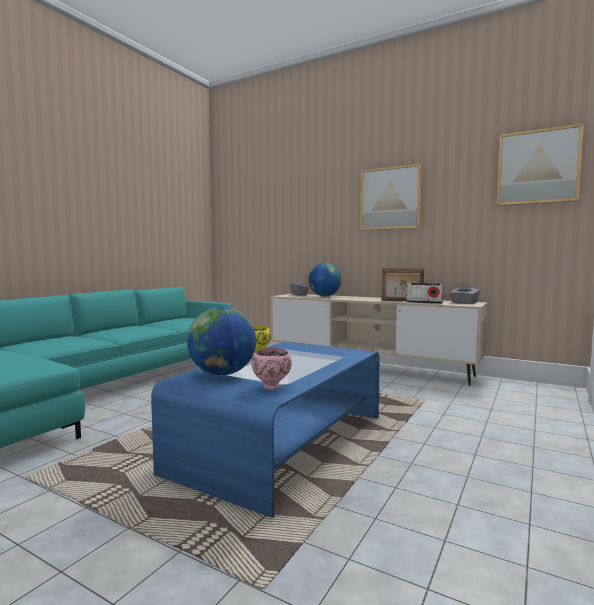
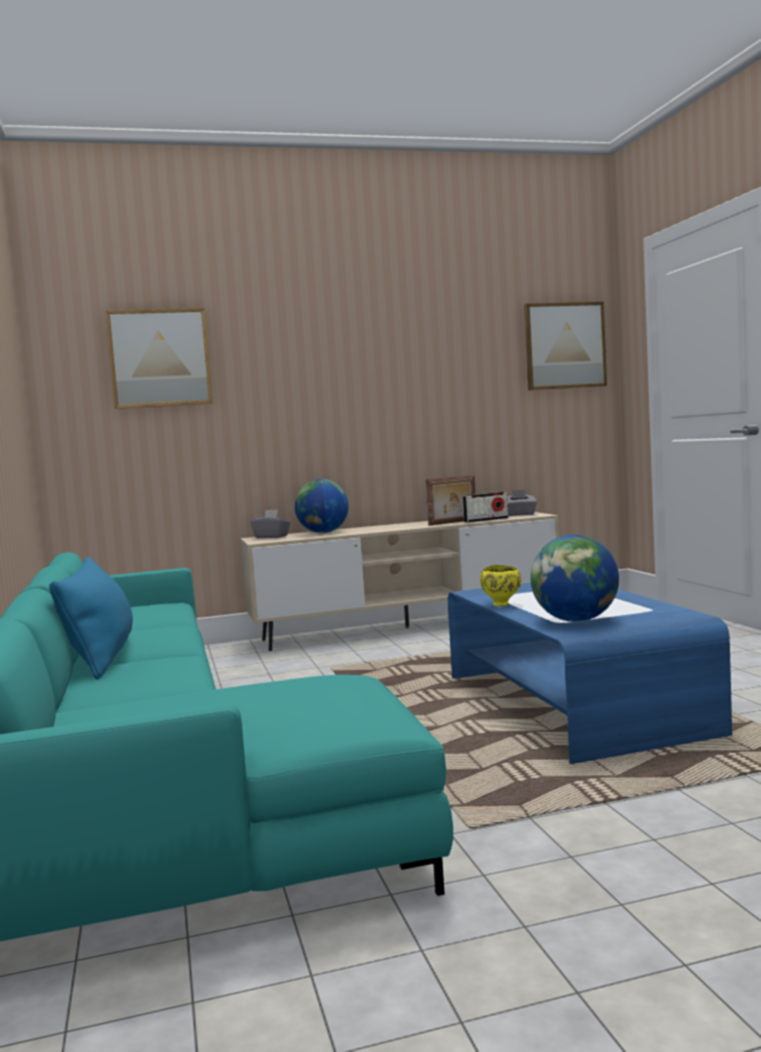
camera: 45 degrees left, 0 degrees up
pink bowl [251,347,292,389] -> none
picture [360,164,422,230] -> picture moved to [105,308,213,409]
none -> blue pillow [49,557,133,679]

